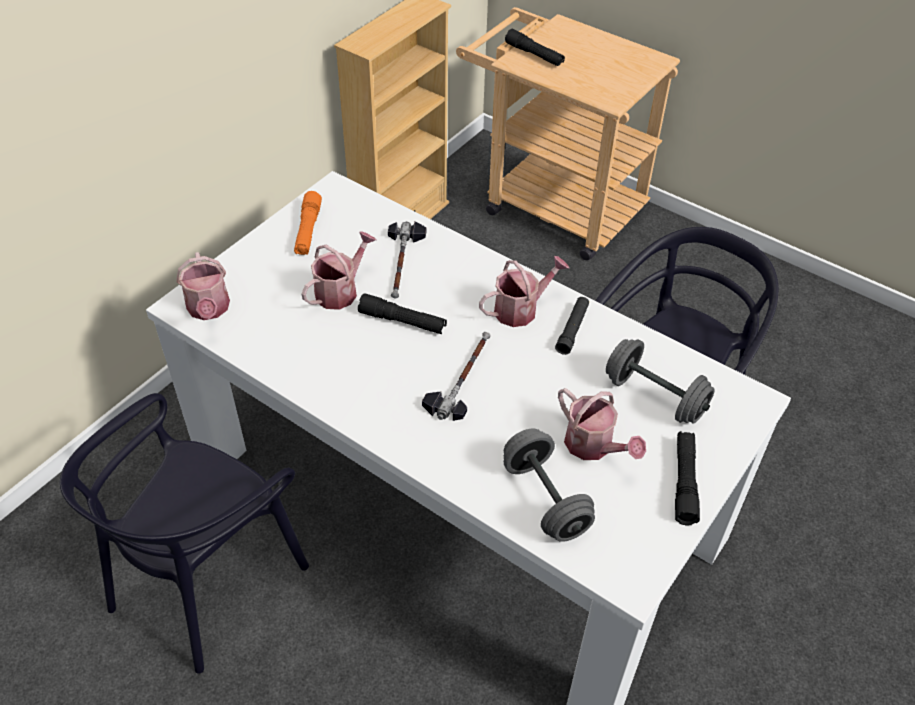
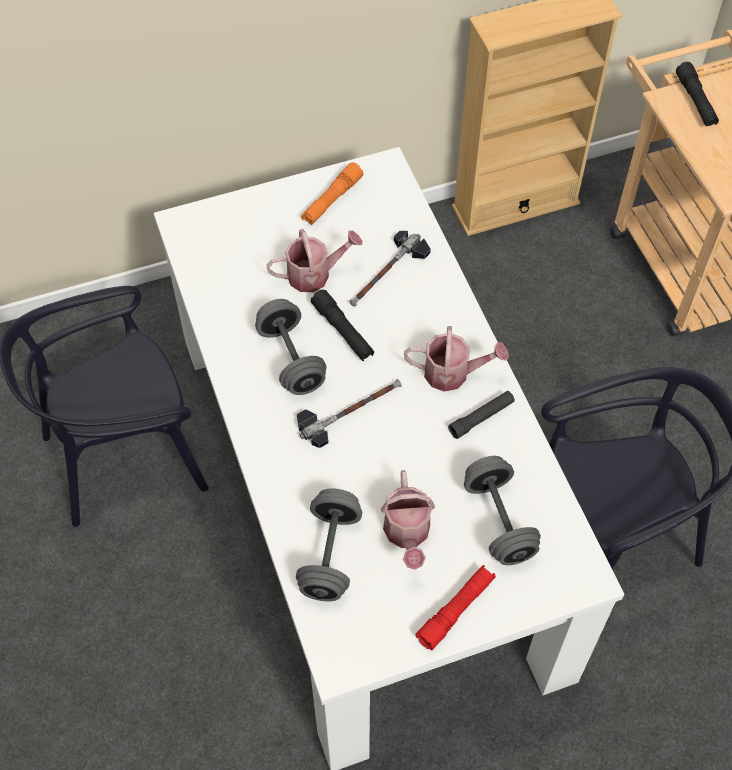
camera: 35 degrees right, 10 degrees up
watering can [176,252,230,320] -> none
black flashlight [675,431,700,525] -> red flashlight [415,565,496,650]
none -> grey dumbbell [255,299,326,395]

